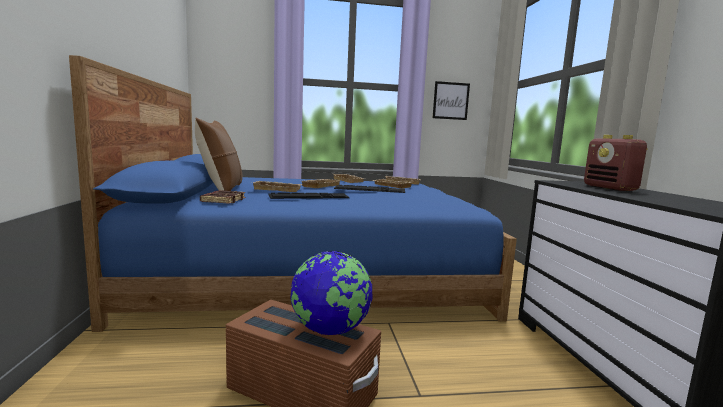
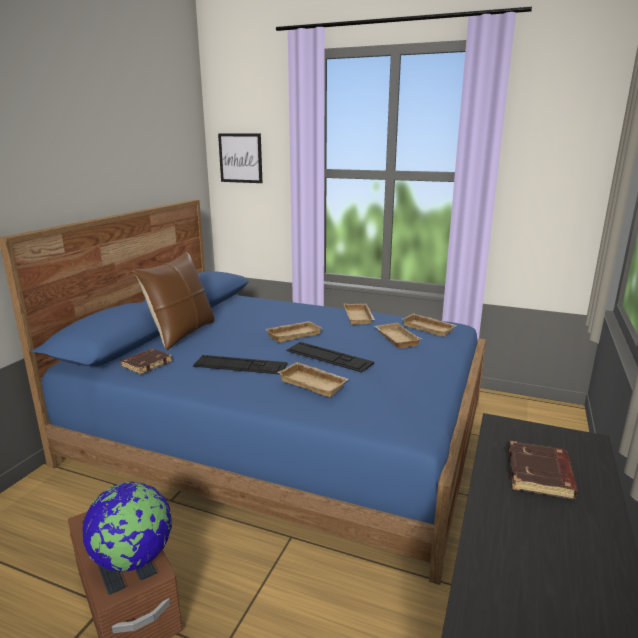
camera: 30 degrees right, 10 degrees up
beige tray [251,181,303,192] -> beige tray moved to [277,362,349,397]
picture [433,81,470,120] -> picture moved to [218,133,262,183]
radio [584,135,648,191] -> brown book [508,441,578,499]

